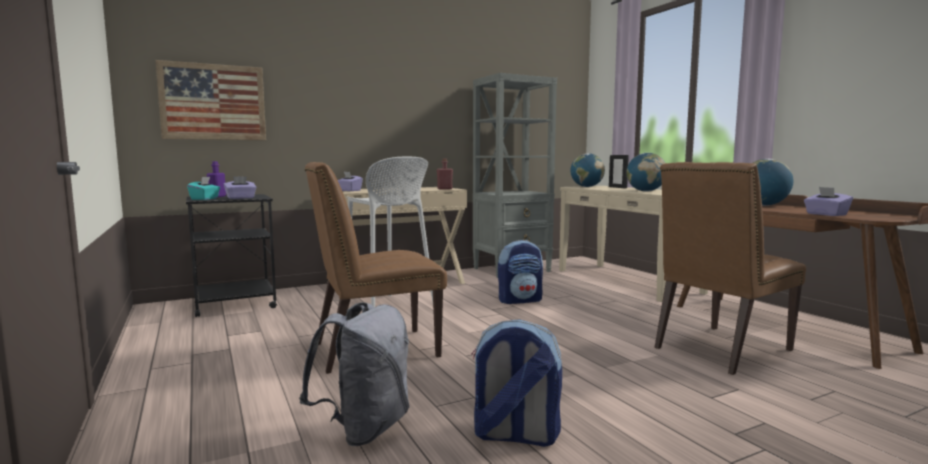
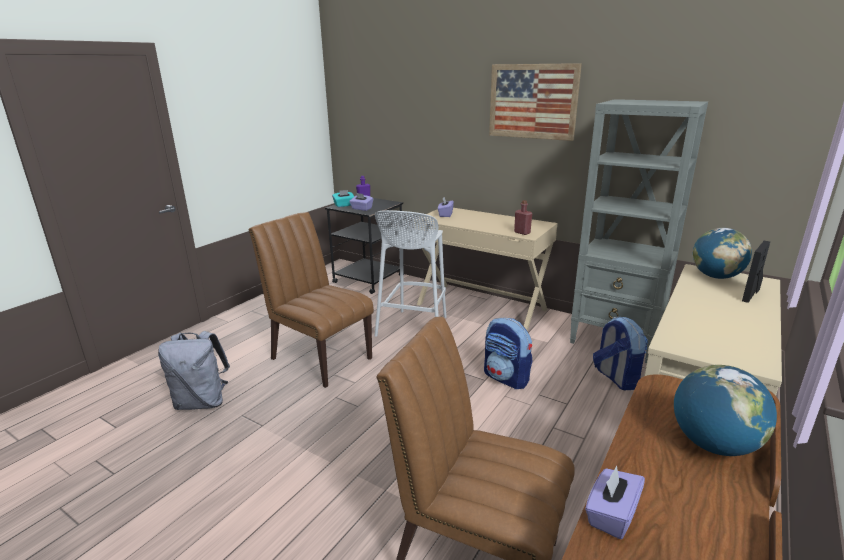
camera: 60 degrees right, 15 degrees up
picture [155,60,266,141] -> picture moved to [489,63,582,141]
backpack [471,319,562,447] -> backpack moved to [593,317,648,390]
globe [626,153,665,192] -> none

